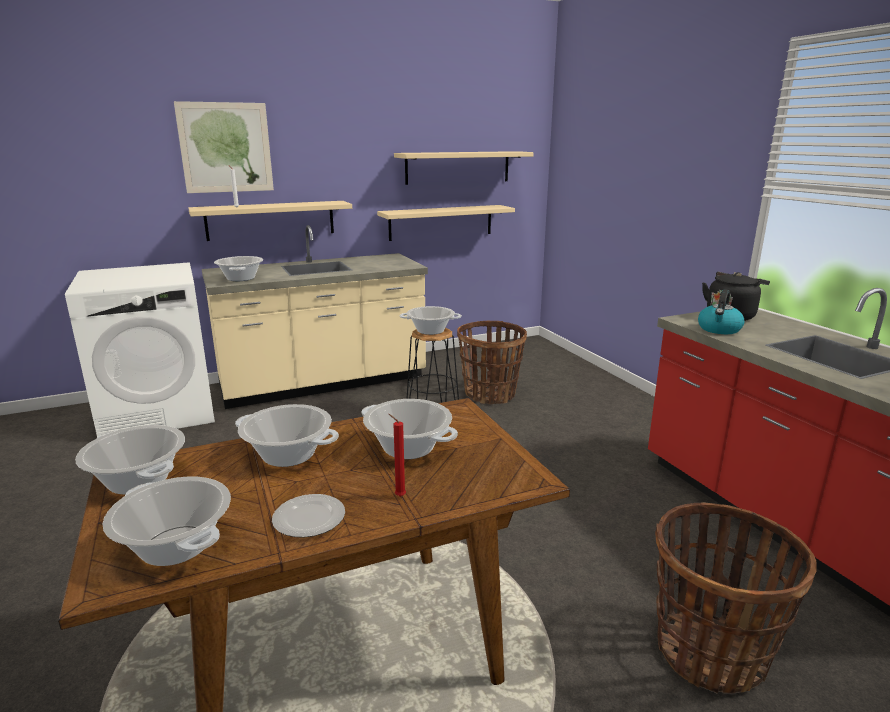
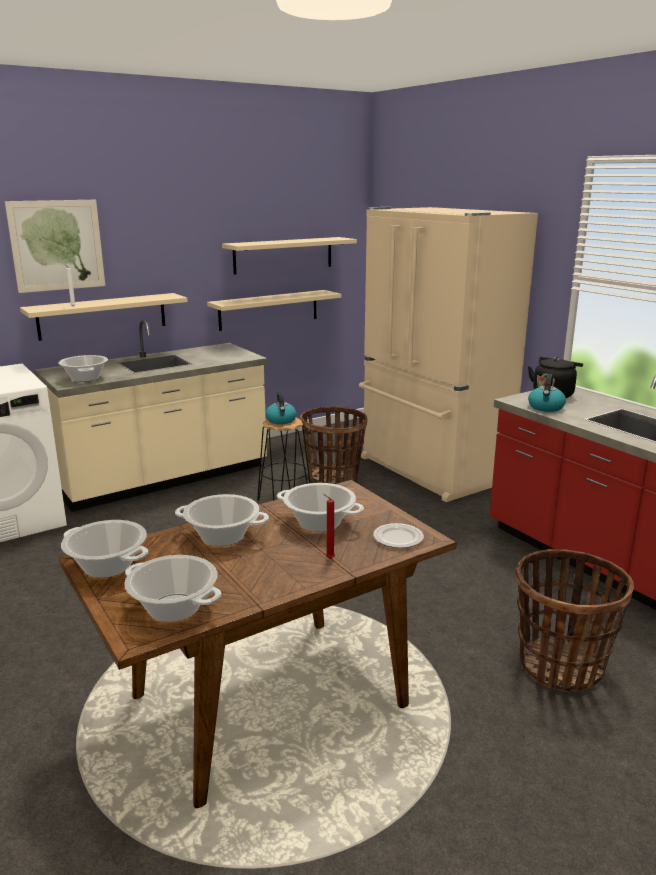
camera: 10 degrees left, 0 degrees up
plate [272,494,345,538] -> plate moved to [373,523,424,548]
cooking pot [400,306,462,335] -> kettle [265,391,296,424]
none -> beige fridge [359,207,538,502]

